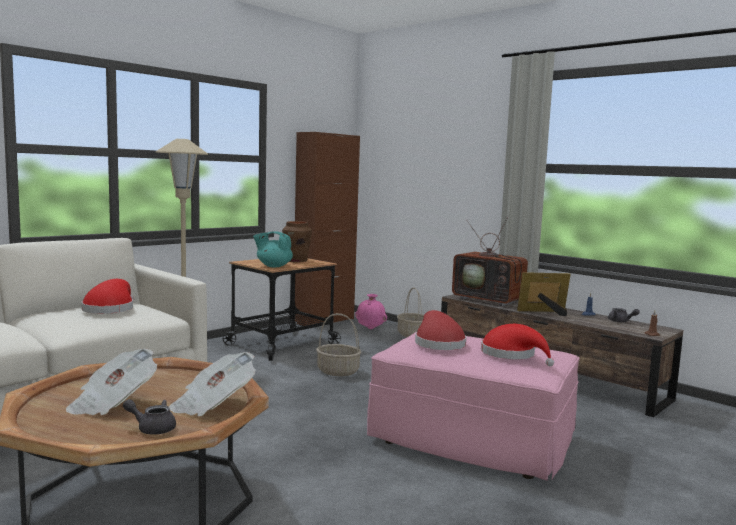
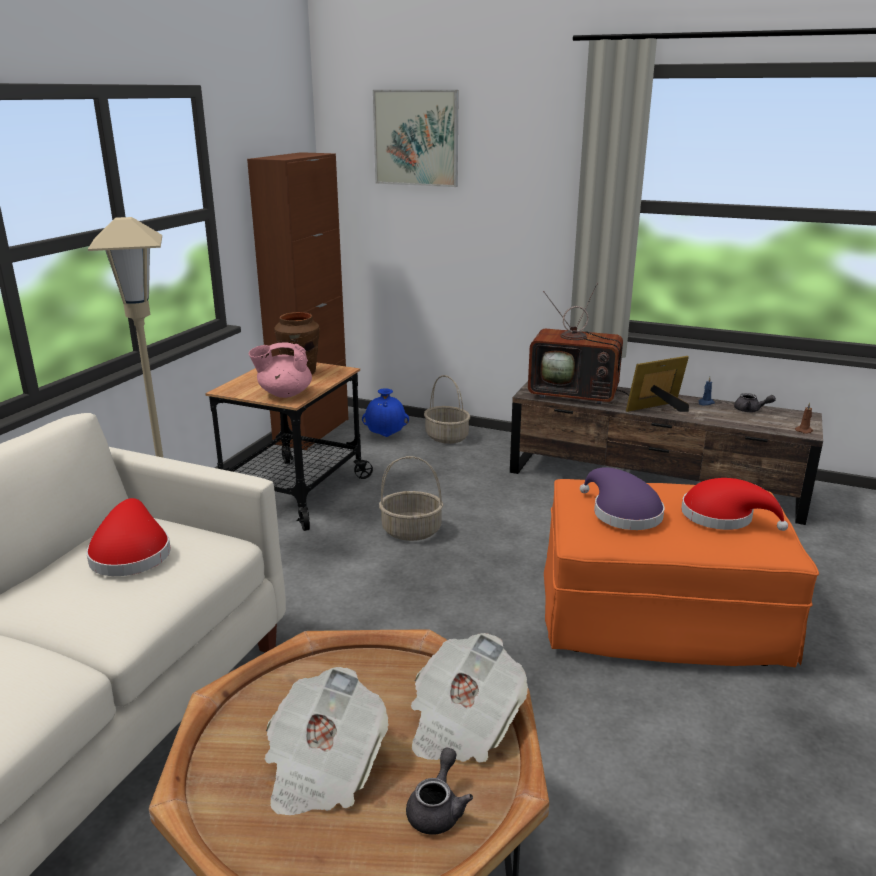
camera: 20 degrees left, 15 degrees up
grey teapot [123,399,176,435] -> grey teapot turned 120 degrees clockwise [406,747,473,835]
turquoise teapot [253,231,293,267] -> pink teapot [249,342,312,398]
pink vase [355,294,387,329] -> blue vase [362,388,409,437]
pink ottoman [367,332,580,481] -> orange ottoman [544,479,819,667]
red hat [415,310,466,350] -> purple hat [580,467,664,530]
none -> picture [373,90,459,187]

